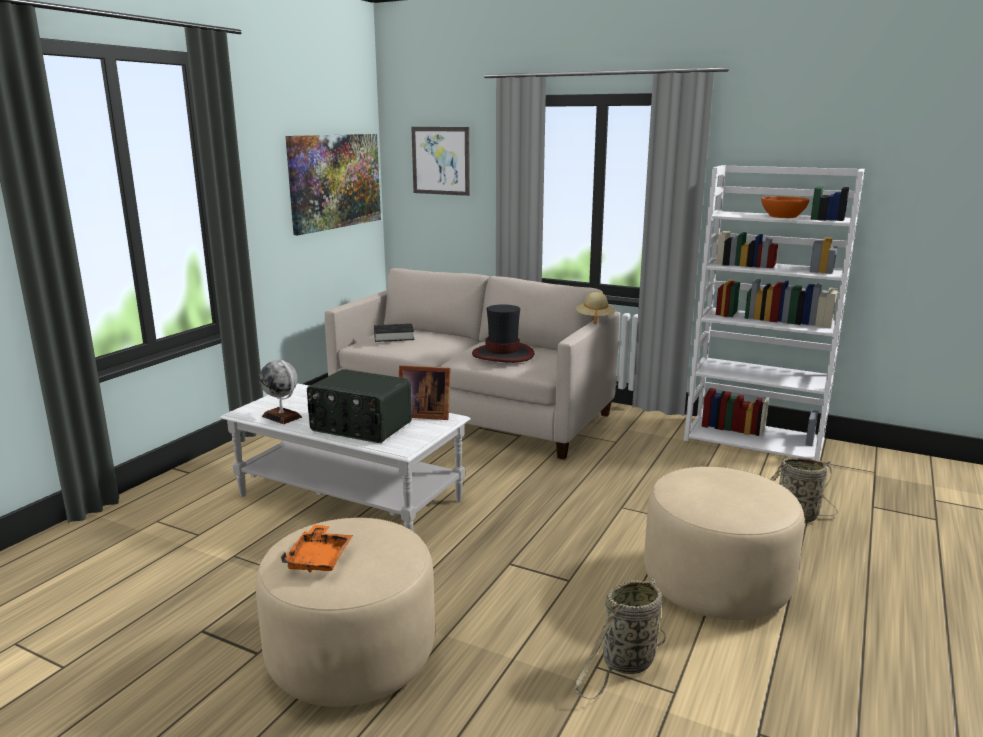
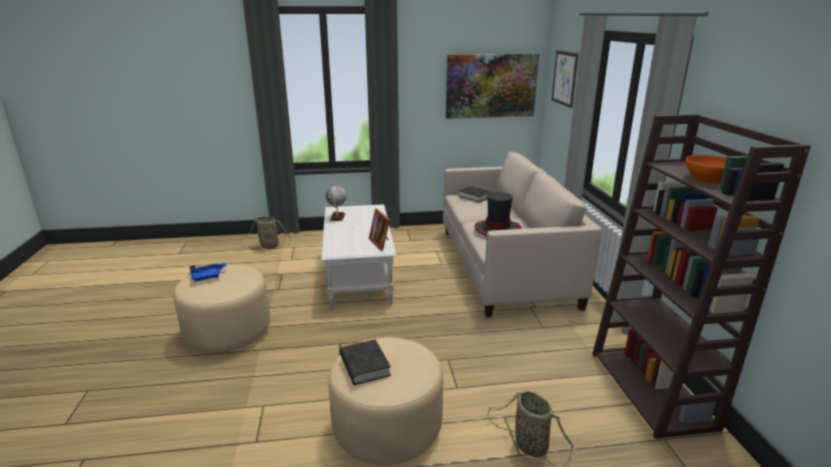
camera: 55 degrees right, 5 degrees up
orange tray [281,524,353,573] -> blue tray [190,263,227,282]
radio [307,369,412,443] -> none
basket [573,577,666,700] -> basket moved to [241,216,291,249]
beige hat [576,292,615,324] -> none
white bookcase [684,165,865,464] -> brown bookcase [592,114,811,439]
none -> black book [340,339,391,385]

